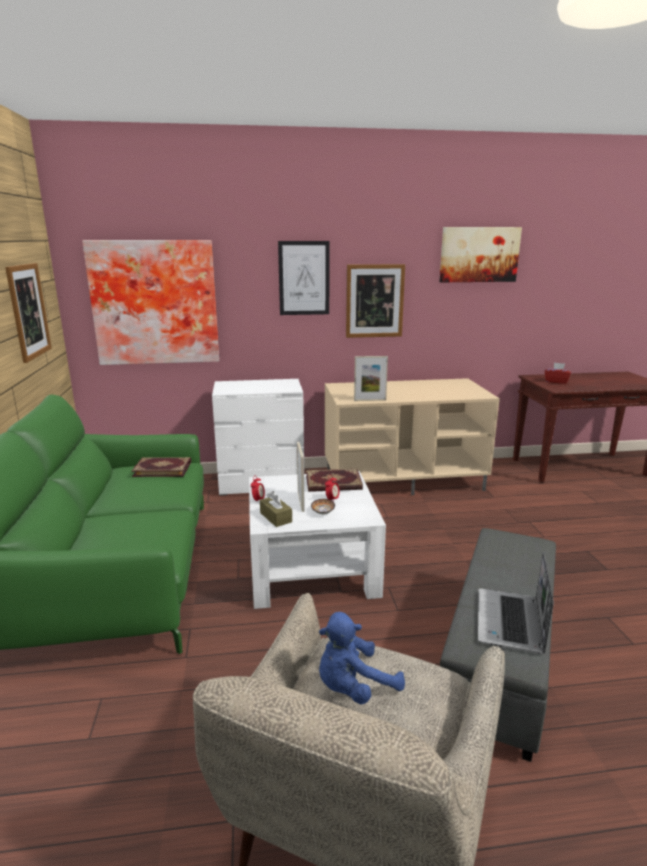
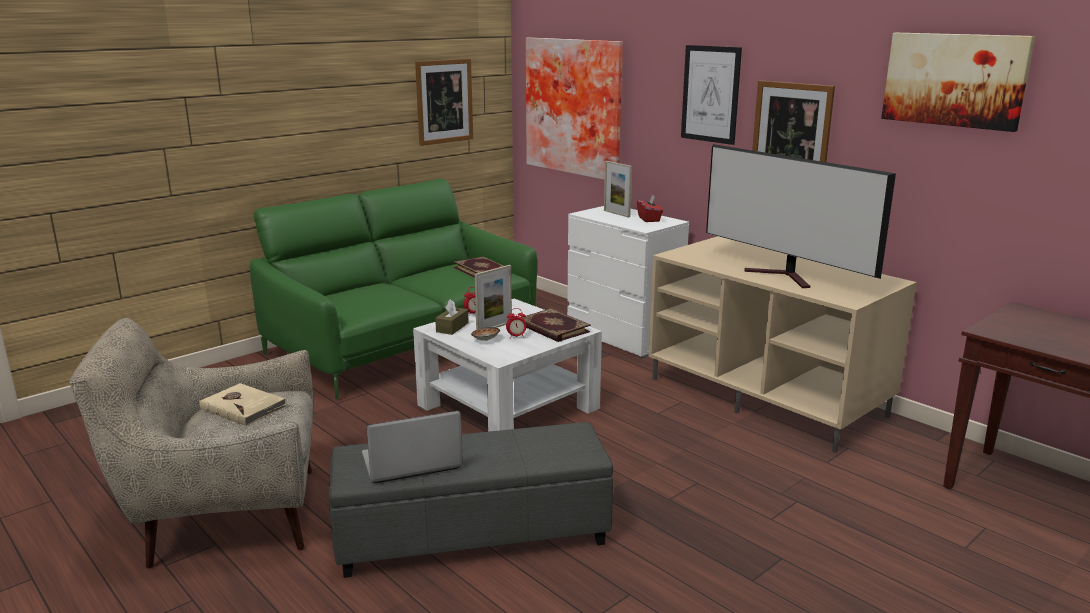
camera: 55 degrees right, 0 degrees up
blue plush toy [319,612,405,705] -> beige book [199,383,287,426]
picture frame [354,356,388,401] -> picture frame moved to [604,161,632,218]
red tissue box [545,363,571,384] -> red tissue box moved to [637,195,663,222]
none -> television [706,144,896,288]

